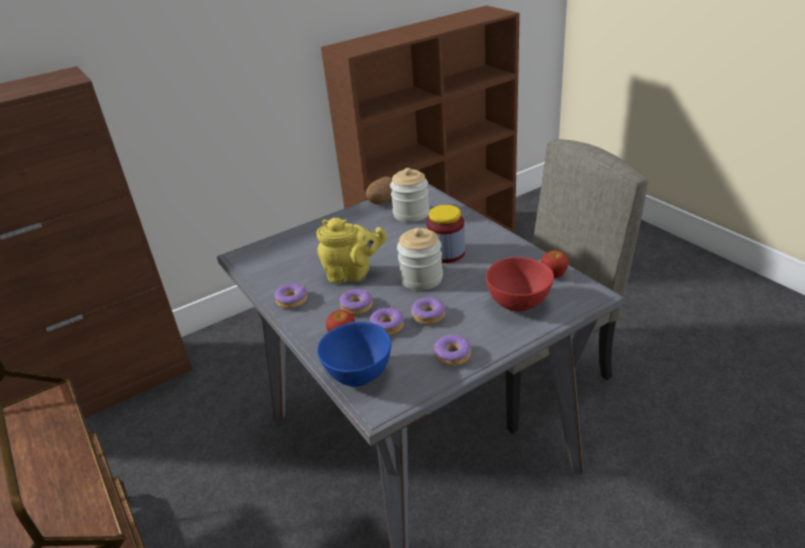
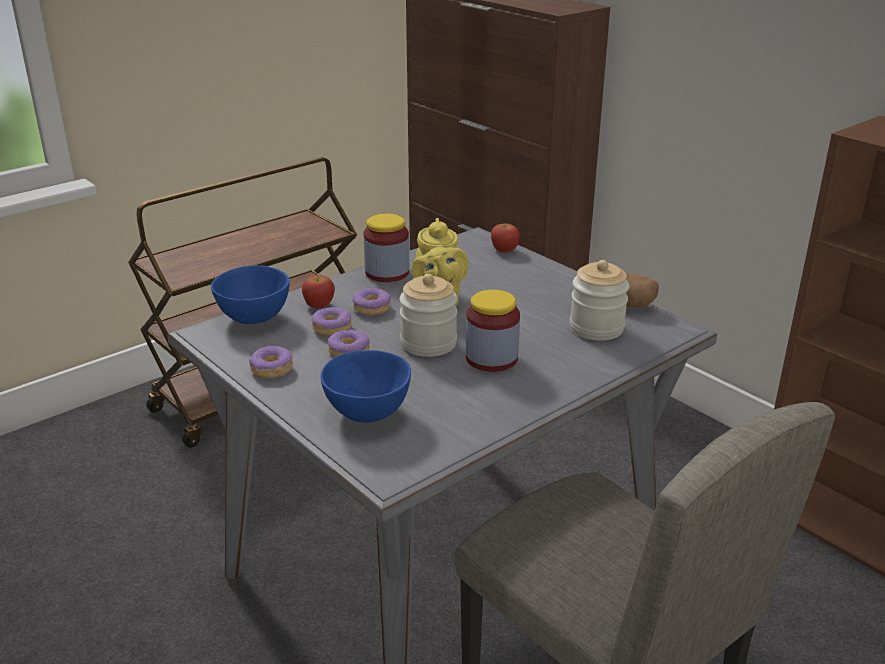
camera: 80 degrees right, 5 degrees down
donut [275,283,307,308] -> jar [364,214,409,282]
red bowl [486,257,554,311] -> blue bowl [321,350,411,423]
apple [541,250,569,278] -> apple moved to [491,223,520,252]

